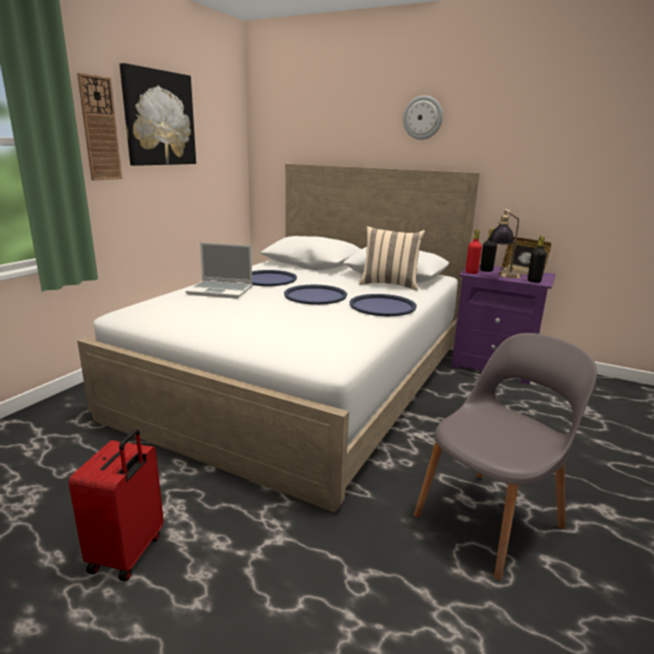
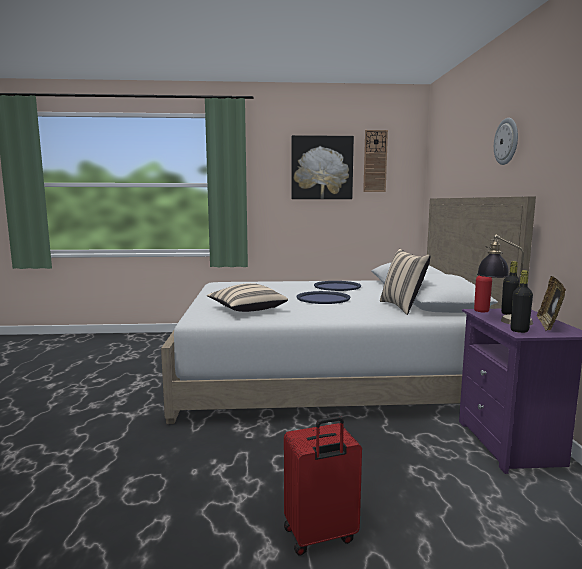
camera: 60 degrees right, 10 degrees down
red suitcase [68,429,164,581] -> red suitcase moved to [284,416,362,556]
wall clock [77,73,122,181] -> wall clock moved to [363,130,388,192]
laptop [186,242,253,299] -> none
blue tray [350,294,417,316] -> none
grey chair [414,333,597,580] -> none
none -> beige pillow [207,283,288,312]

